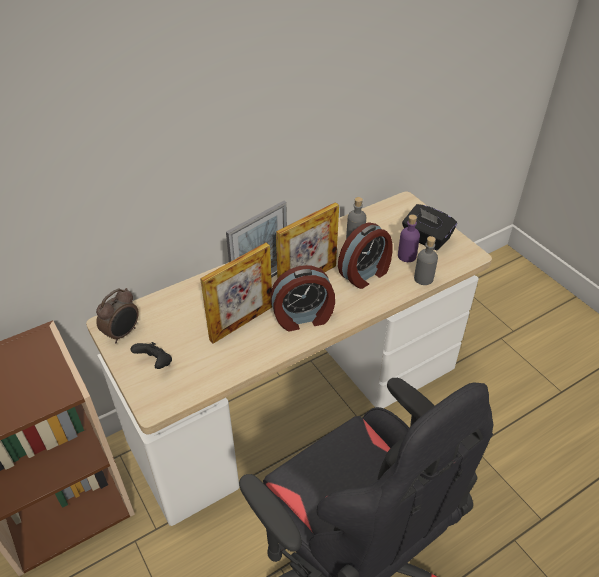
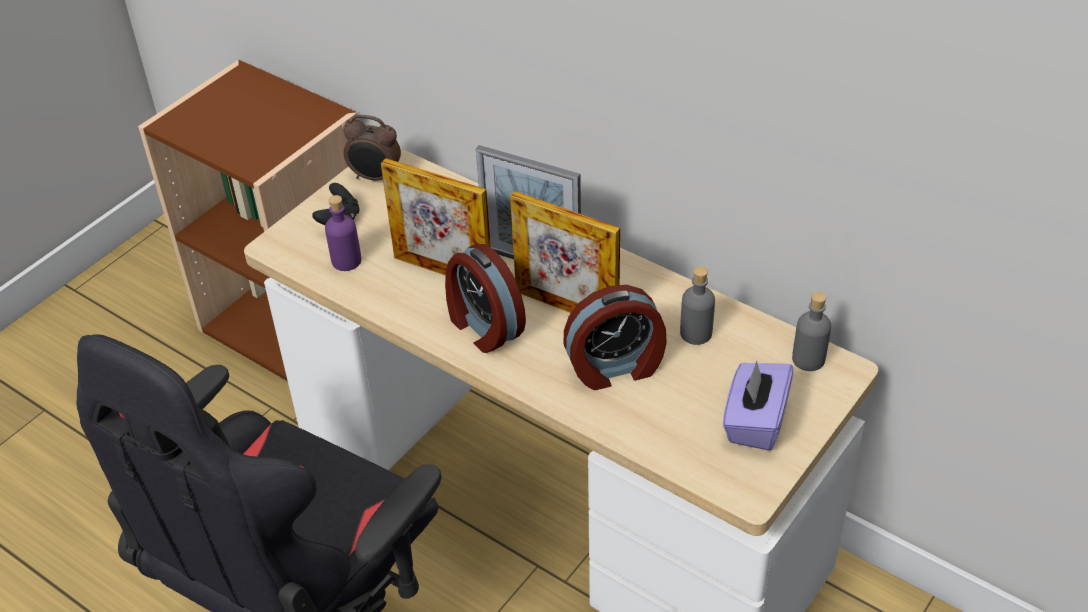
camera: 70 degrees right, 0 degrees up
alarm clock [338,222,393,289] -> alarm clock turned 45 degrees counterclockwise [564,285,667,390]
purple bottle [398,214,420,262] -> purple bottle moved to [325,195,362,271]
black tissue box [402,204,457,251] -> purple tissue box [723,360,793,451]
grey bottle [414,236,438,285] -> grey bottle moved to [792,292,831,371]

